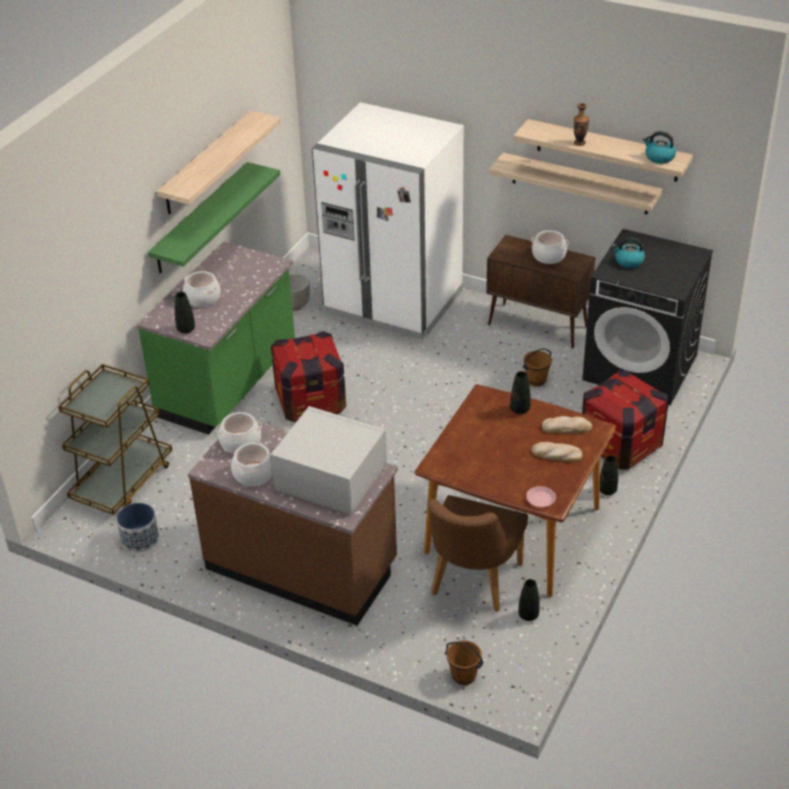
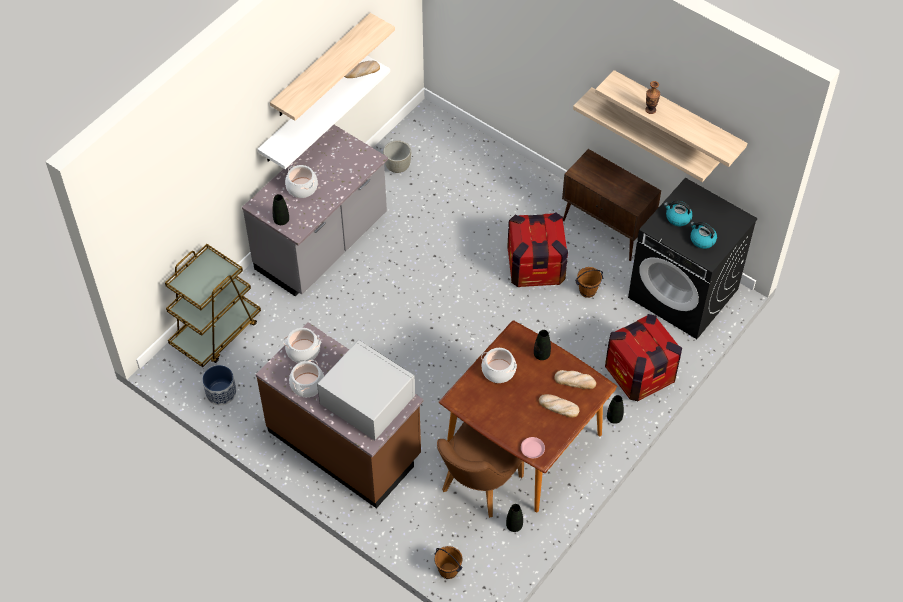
camera: 10 degrees right, 15 degrees up
green counter [137,242,295,435] -> grey counter [242,125,388,296]
green shelf [148,162,280,274] -> white shelf [257,55,390,169]
crate [271,331,346,422] -> crate moved to [507,212,568,287]
white fridge [312,102,464,340] -> none
cooking pot [531,230,569,264] -> cooking pot moved to [481,348,517,383]
kettle [643,131,676,164] -> kettle moved to [690,222,717,249]
none -> bread [344,61,380,78]

